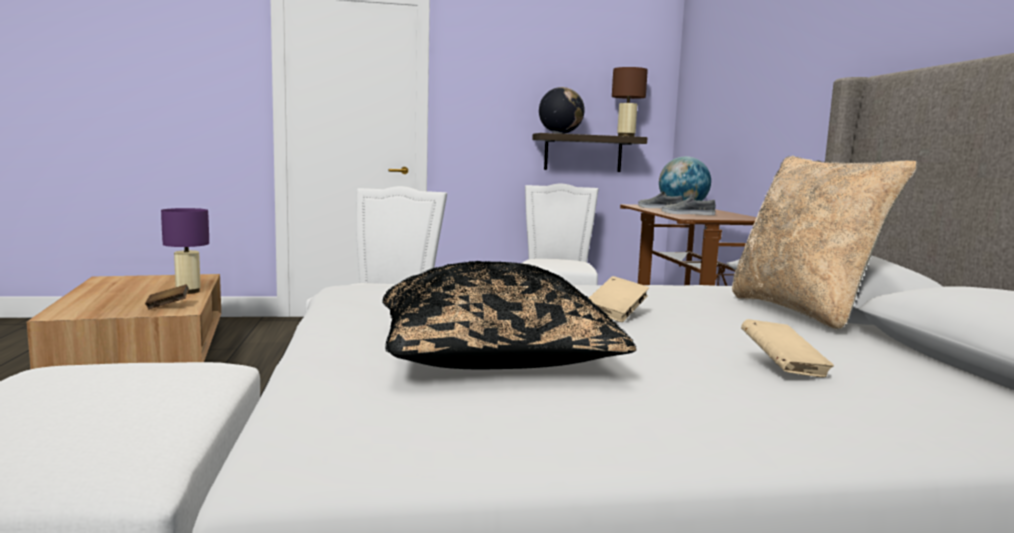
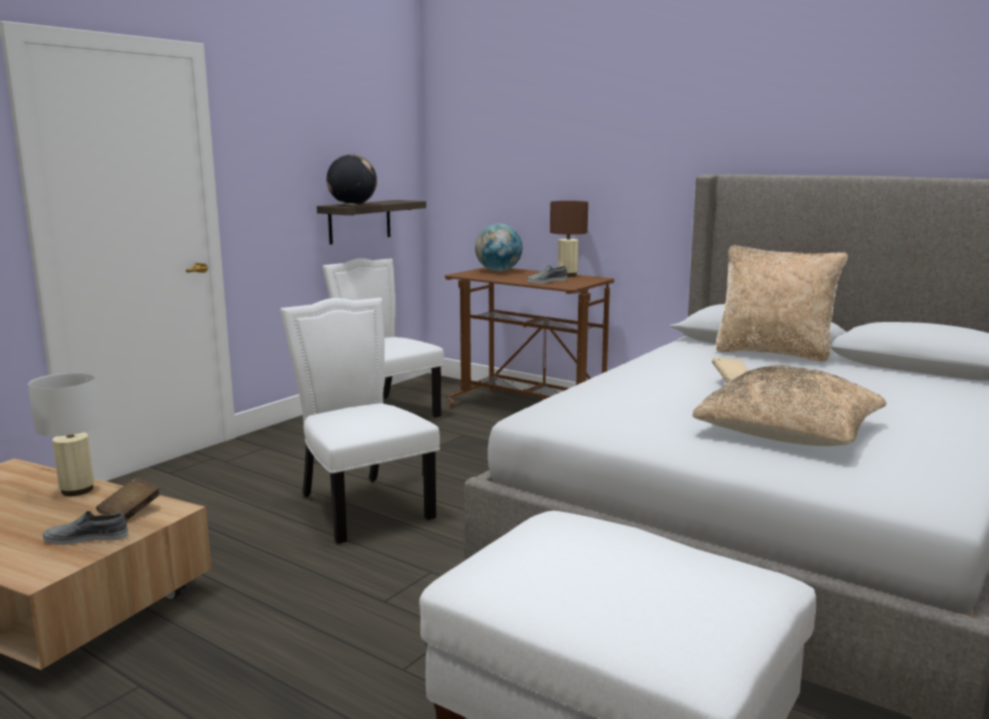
camera: 45 degrees left, 5 degrees up
purple table lamp [161,208,209,294] -> white table lamp [28,372,102,496]
black pillow [382,261,637,369] -> beige pillow [692,365,887,446]
brown table lamp [612,67,648,137] -> brown table lamp moved to [550,201,588,277]
grey shoe [638,191,683,209] -> grey shoe moved to [43,511,128,545]
beige book [741,319,834,378] -> none

